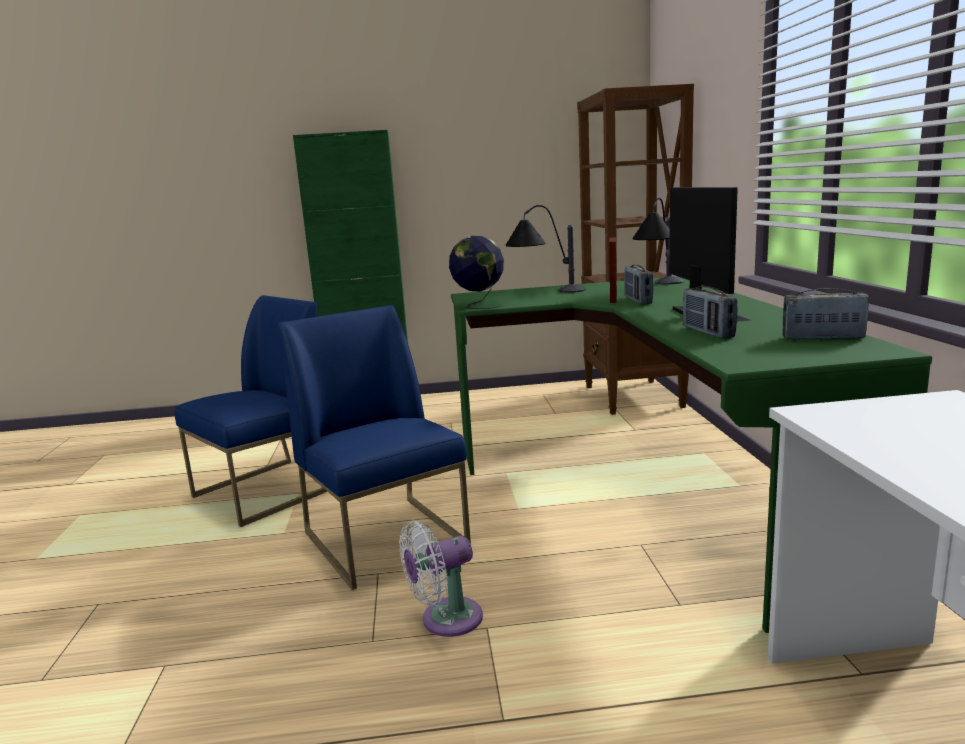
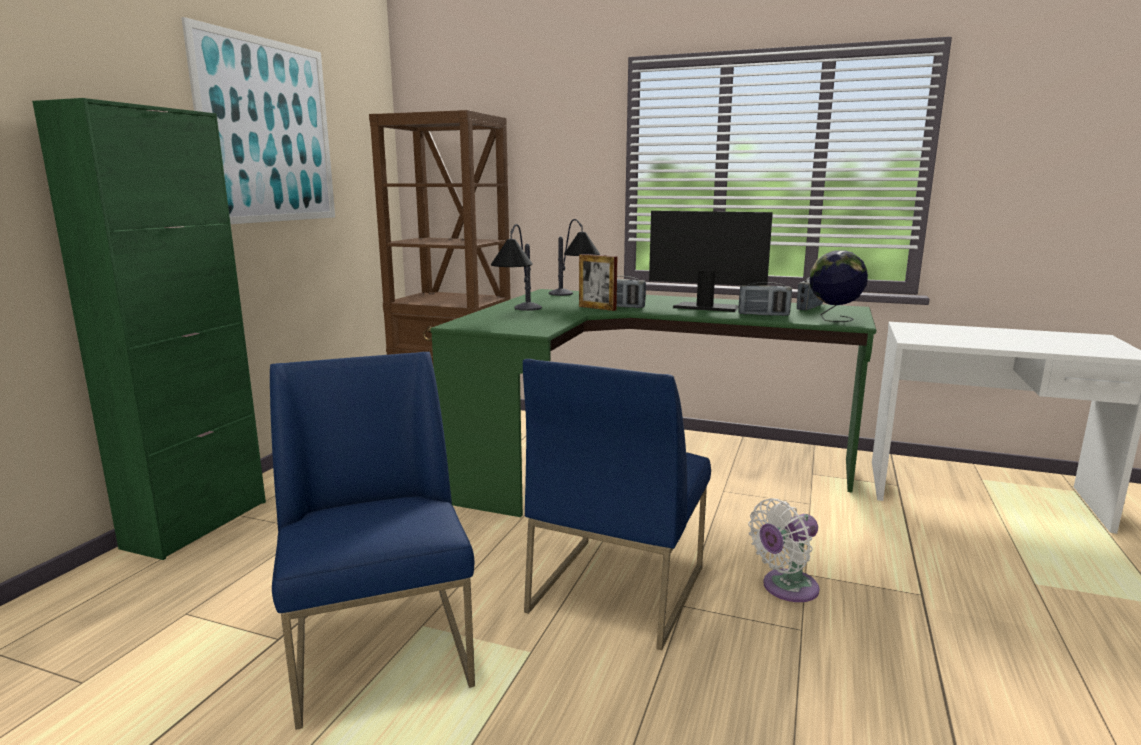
camera: 65 degrees left, 0 degrees up
blue chair [278,305,471,590] -> blue chair turned 60 degrees counterclockwise [523,359,711,650]
white fan [399,521,483,637] -> white fan turned 60 degrees clockwise [748,499,820,602]
globe [449,236,504,309] -> globe moved to [810,250,868,322]
none -> picture [181,17,335,224]

